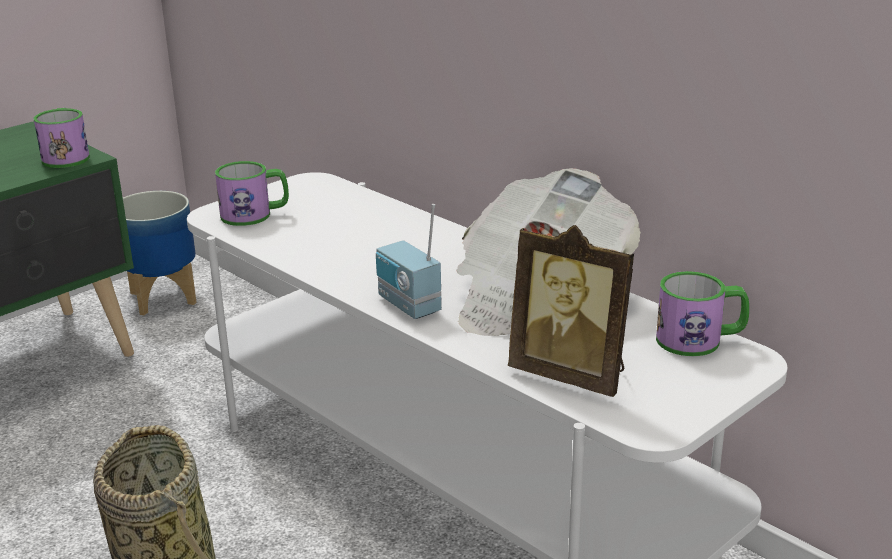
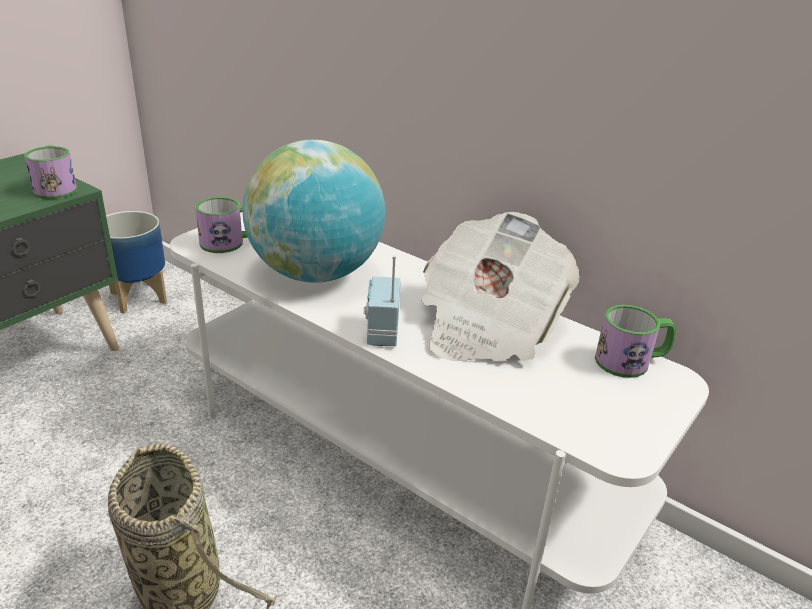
camera: 10 degrees left, 5 degrees up
radio [376,204,442,319] -> radio turned 45 degrees clockwise [363,255,401,346]
picture frame [508,225,634,397] -> none
none -> globe [242,140,385,283]

